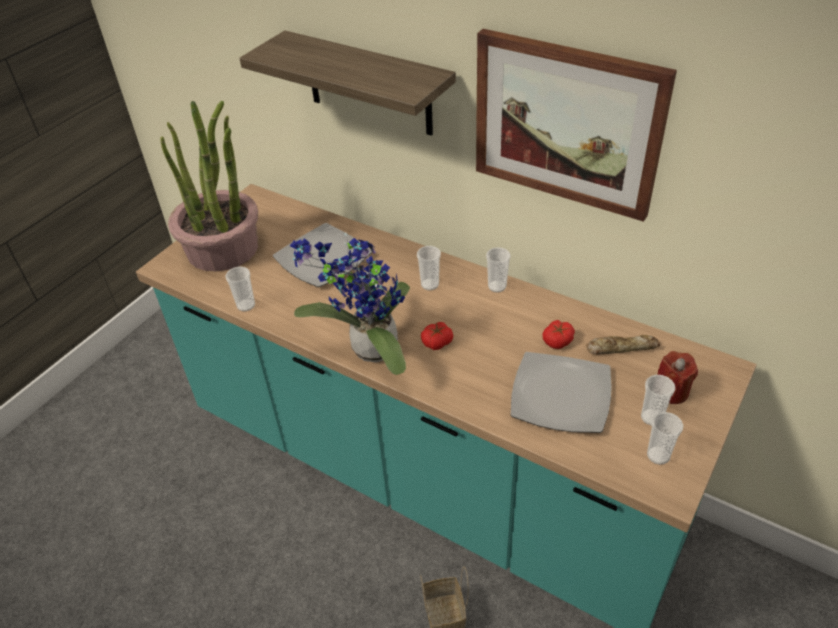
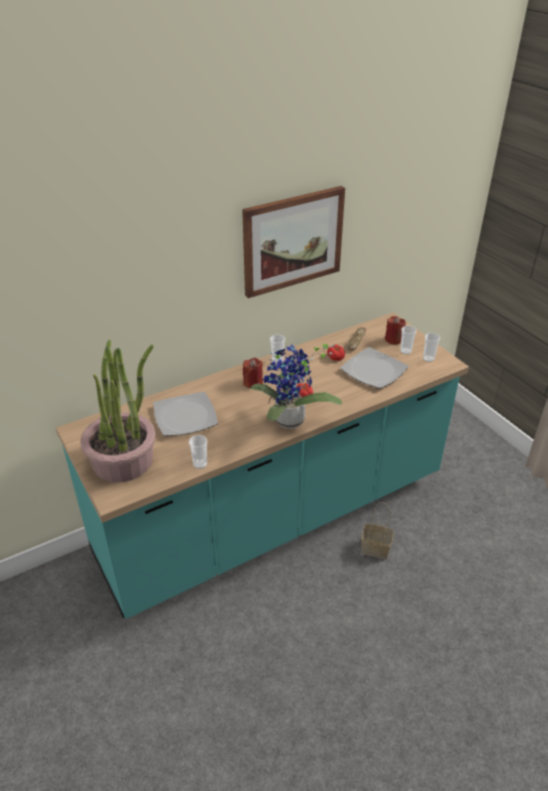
camera: 65 degrees left, 5 degrees down
shelf [239,30,456,136] -> none
cup [417,246,441,290] -> red candle [243,357,263,388]

